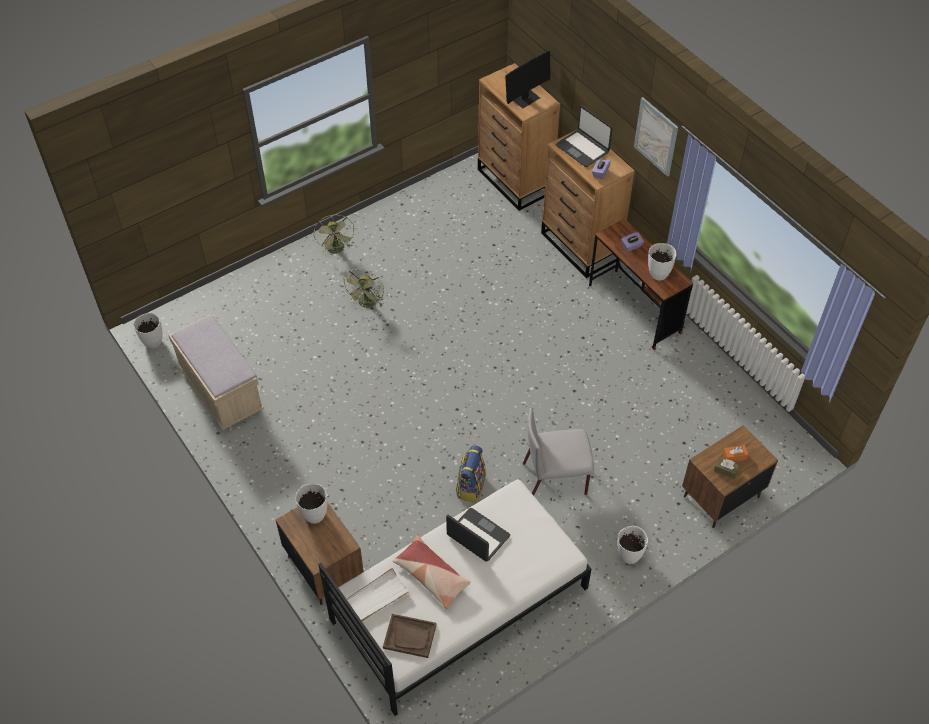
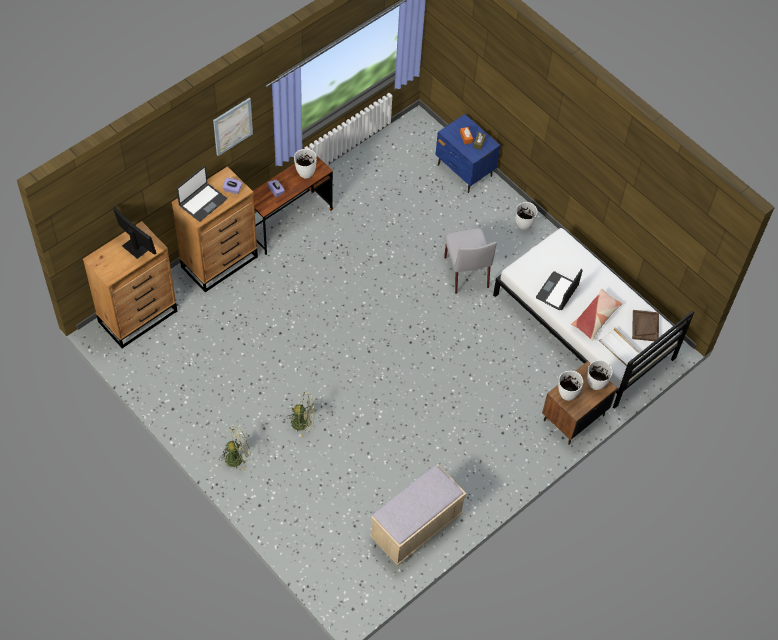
camera: 100 degrees left, 5 degrees up
white vase [134,313,163,348] -> white vase moved to [587,360,612,390]
backpack [456,445,486,503] -> none
brown nightstand [682,426,778,528] -> blue nightstand [435,114,500,193]

